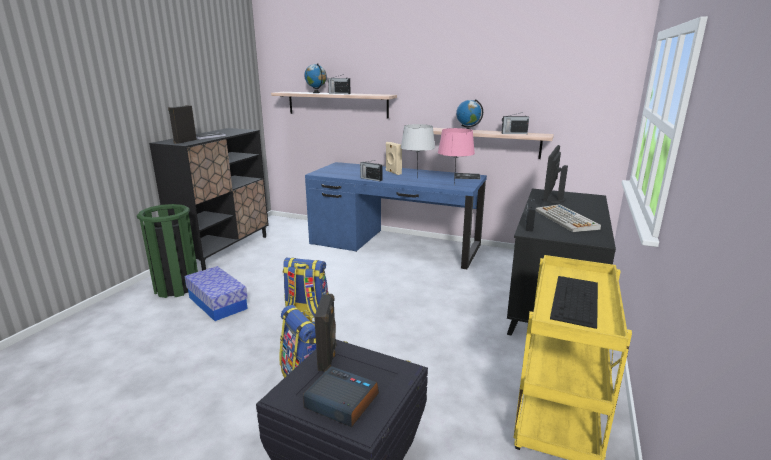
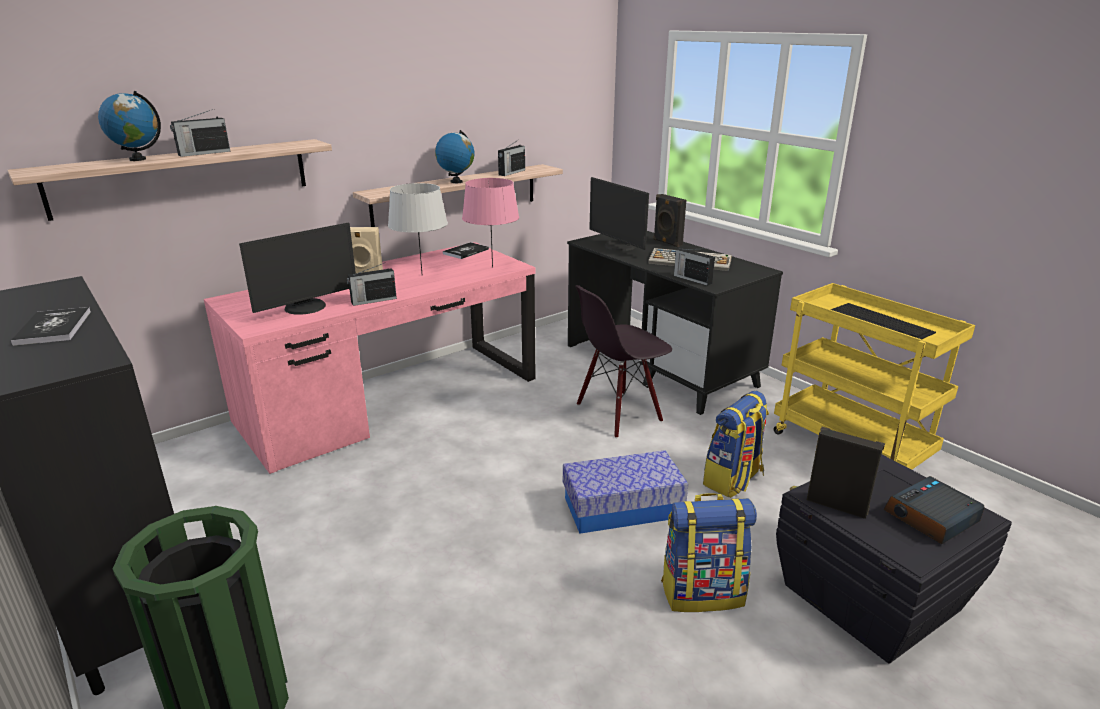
camera: 60 degrees left, 5 degrees up
black speaker [168,105,197,144] -> black speaker moved to [653,194,686,247]
storage box [185,266,248,321] -> storage box moved to [563,450,688,534]
backpack [283,258,329,317] -> backpack moved to [703,391,769,498]
blue desk [305,162,487,269] -> pink desk [204,242,536,474]
none -> monitor [239,222,356,315]
none -> black chair [575,285,672,438]

